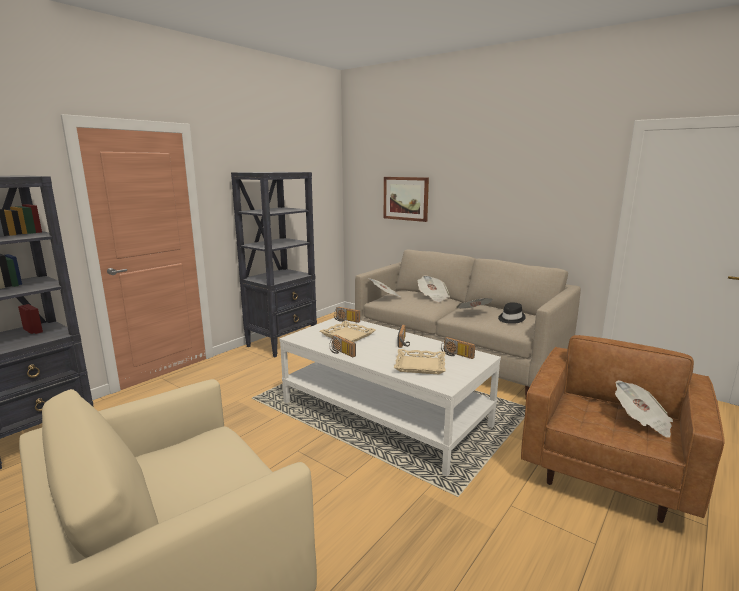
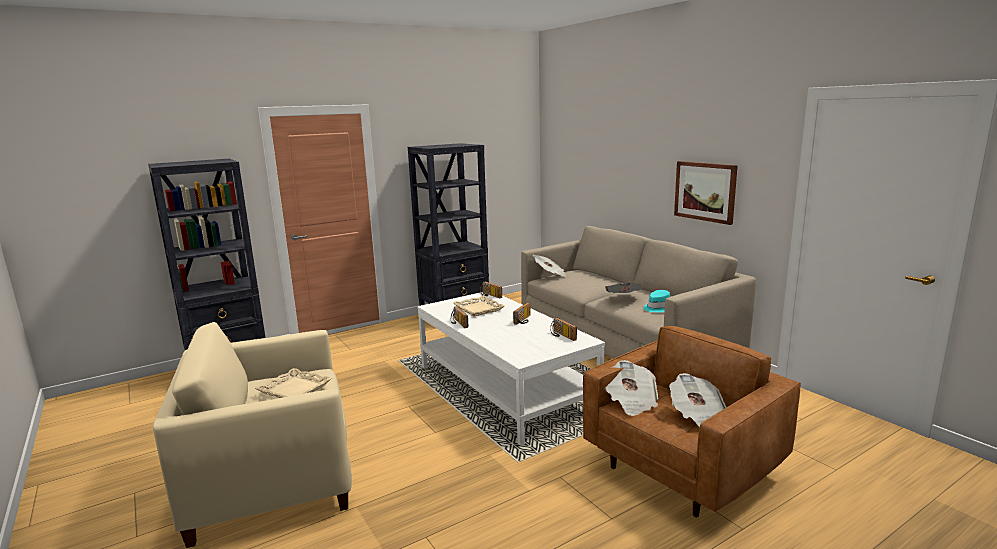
camera: 20 degrees right, 0 degrees up
picture [384,177,429,222] -> picture moved to [674,161,738,225]
beige tray [394,349,446,374] -> beige tray moved to [255,368,332,398]
newspaper [417,275,450,302] -> newspaper moved to [605,360,658,416]
black hat [498,302,526,324] -> turquoise hat [643,290,670,312]

